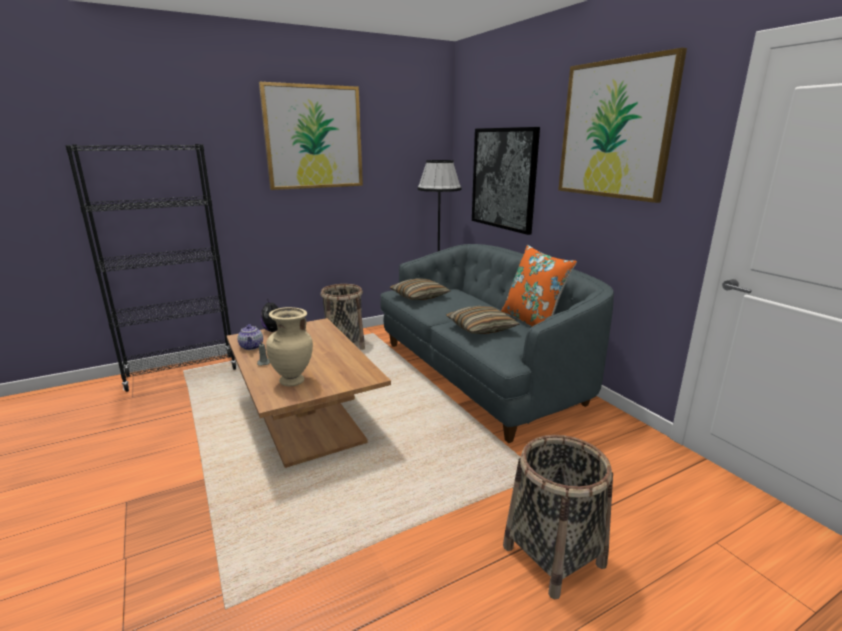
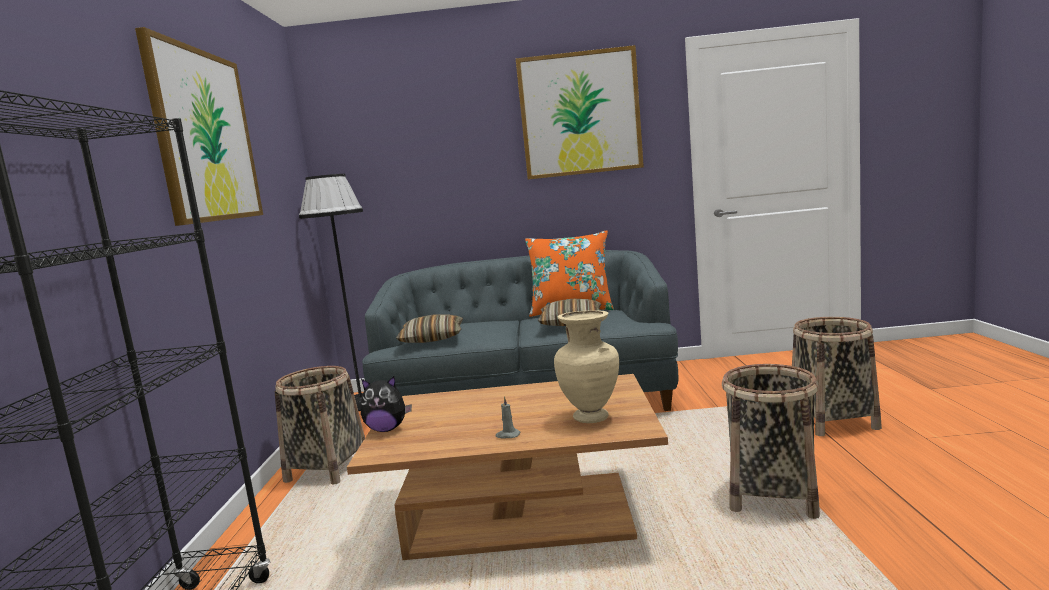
camera: 60 degrees left, 10 degrees down
teapot [237,324,263,350] -> none
picture [472,127,540,235] -> none
none -> basket [722,364,820,519]

